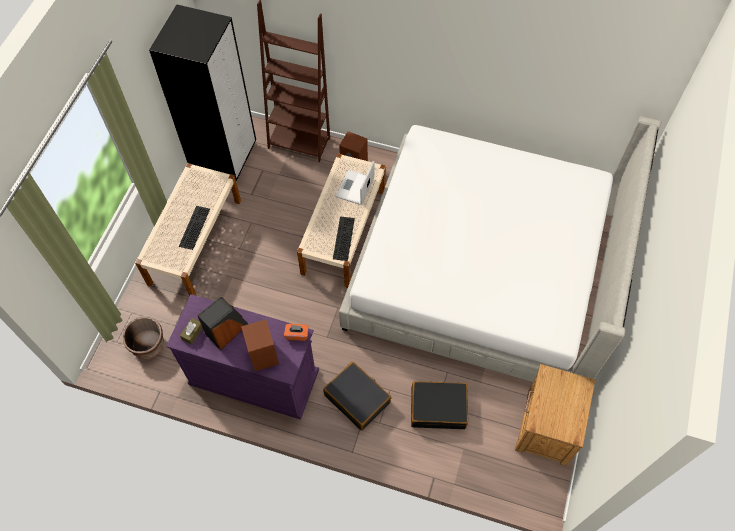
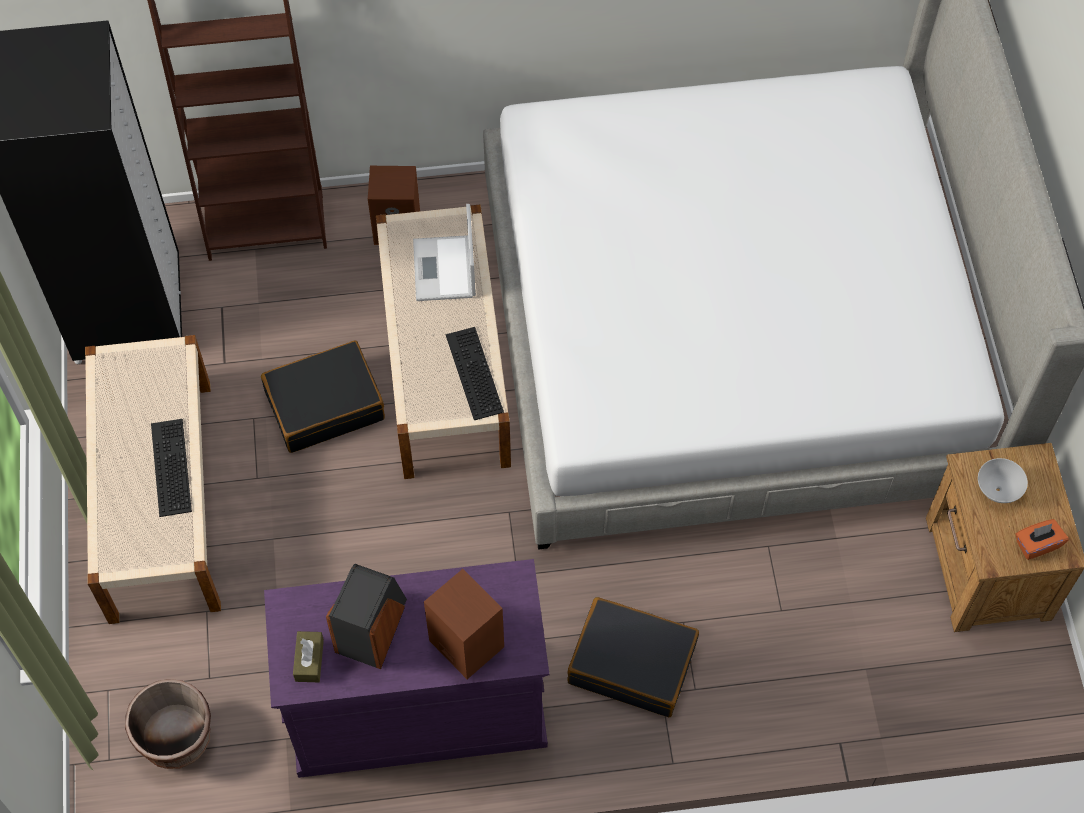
camera: 25 degrees left, 0 degrees up
orange tissue box [284,324,309,341] -> orange tissue box moved to [1016,519,1069,560]
black suitcase [411,381,468,429] -> black suitcase moved to [261,340,385,453]
none -> white bowl [978,458,1028,503]

